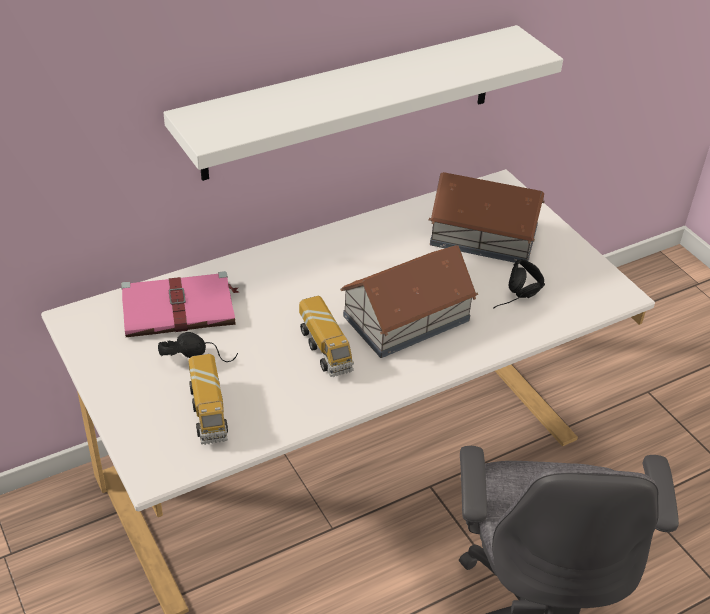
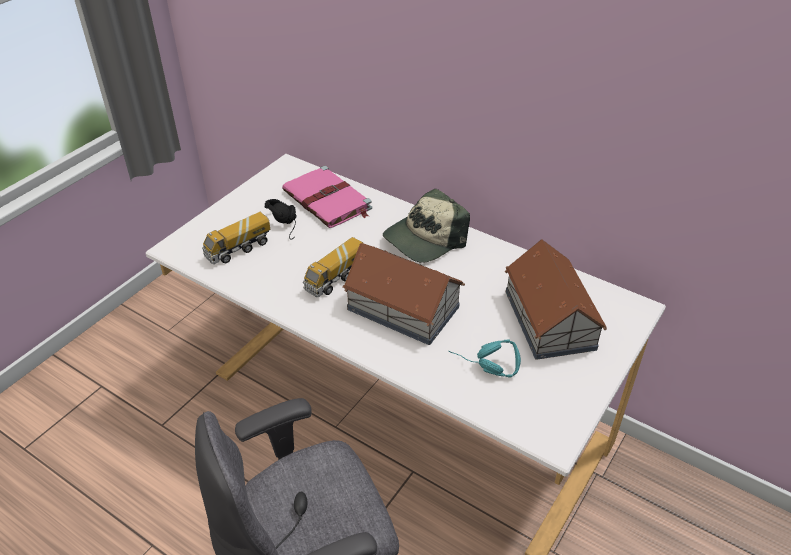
camera: 65 degrees right, 0 degrees up
white shelf [163,25,563,181] -> none
black headphones [493,259,545,308] -> turquoise headphones [449,340,521,377]
none -> cap [383,189,470,263]

